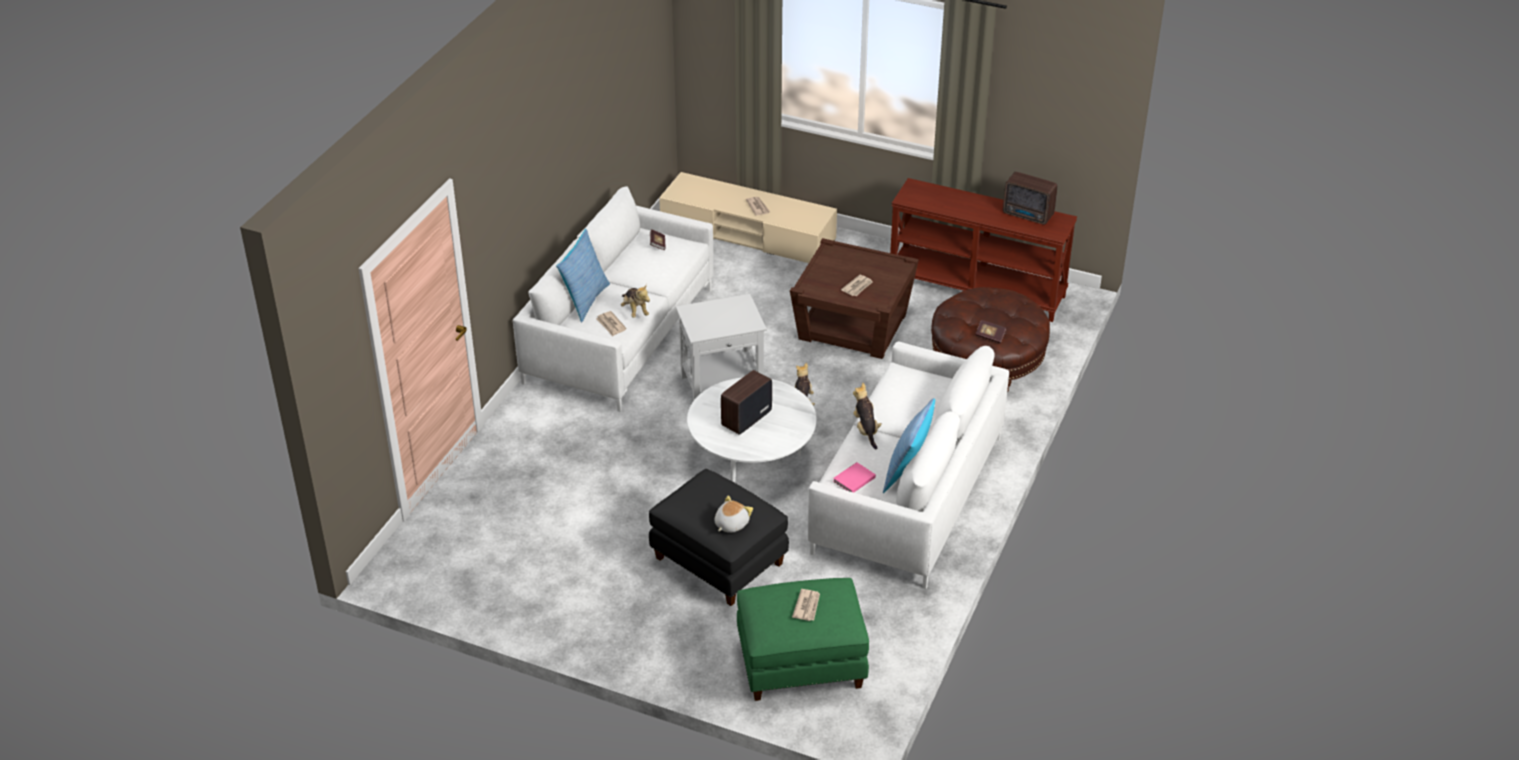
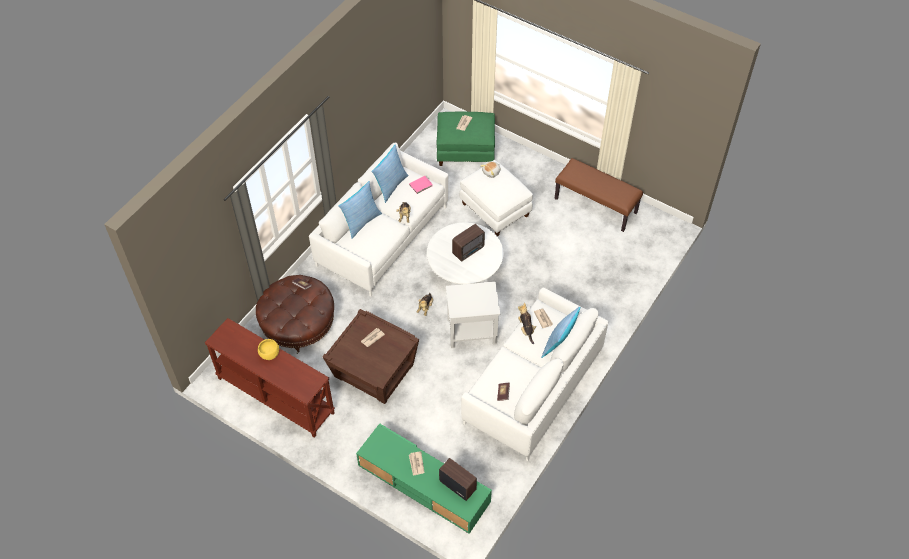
camera: 170 degrees left, 15 degrees up
black ottoman [649,469,789,606] -> white ottoman [459,160,533,236]
beige tv stand [659,172,837,263] -> green tv stand [356,424,492,534]
radio [1003,172,1057,225] -> radio moved to [439,458,477,501]
none -> yellow bowl [258,339,279,360]
none -> pillow [338,181,382,239]
none -> brown bench [555,158,643,232]

